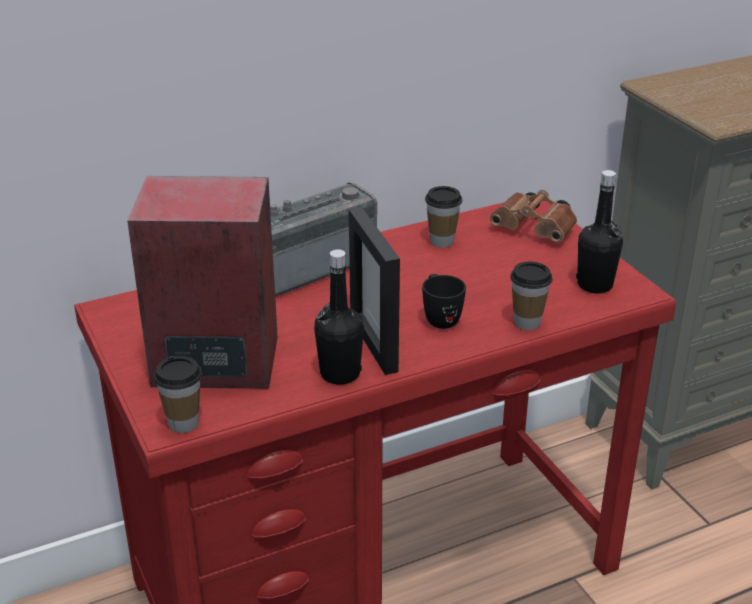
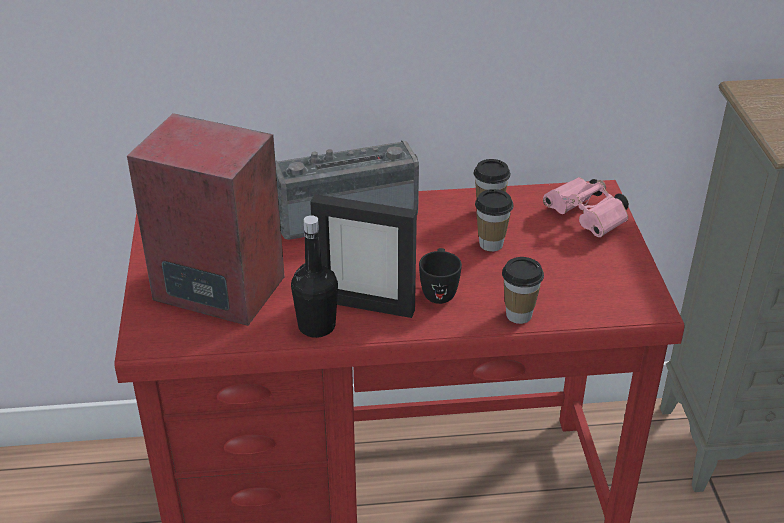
camera: 20 degrees right, 5 degrees up
cup [154,356,202,433] -> cup moved to [475,189,514,252]
picture frame [349,207,400,375] -> picture frame turned 75 degrees counterclockwise [310,194,417,318]
brown binoculars [490,190,577,242] -> pink binoculars [543,177,629,237]
black bottle [576,170,623,294] -> none

